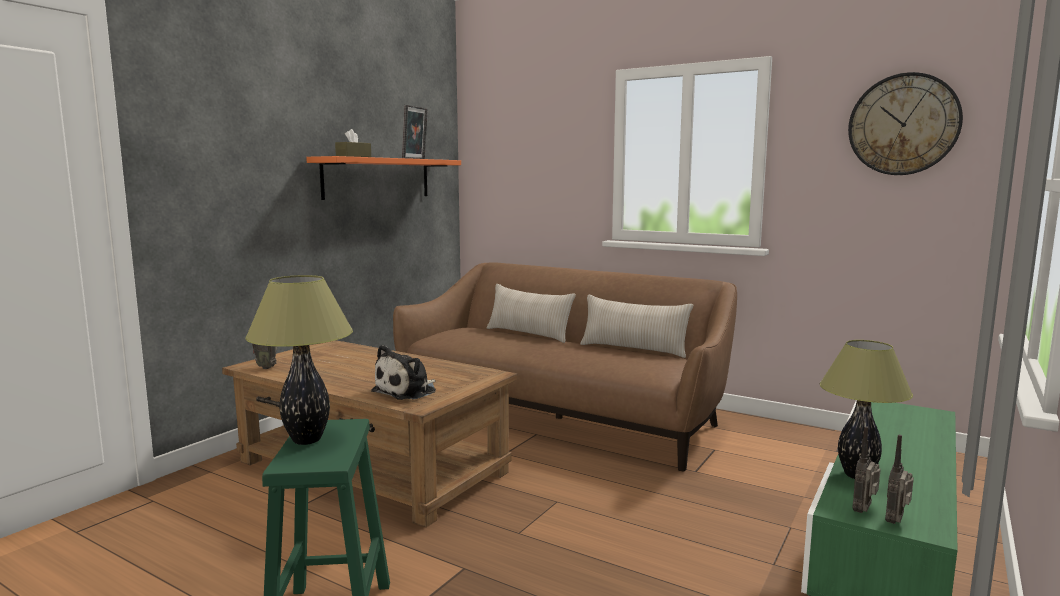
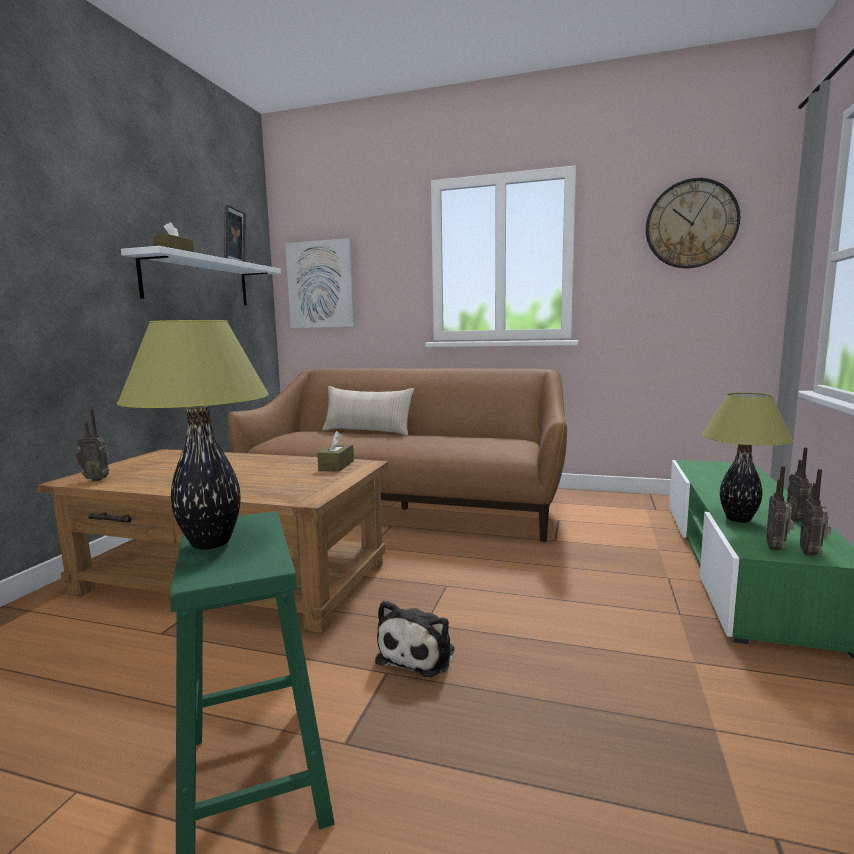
camera: 15 degrees left, 0 degrees up
orange shelf [306,156,461,200] -> white shelf [121,246,281,305]
plush toy [371,345,436,400] -> plush toy moved to [375,600,455,677]
beige pillow [580,295,693,358] -> none
none -> picture [285,238,355,328]
none -> brown tissue box [317,431,354,472]
none -> radio [787,447,812,522]

